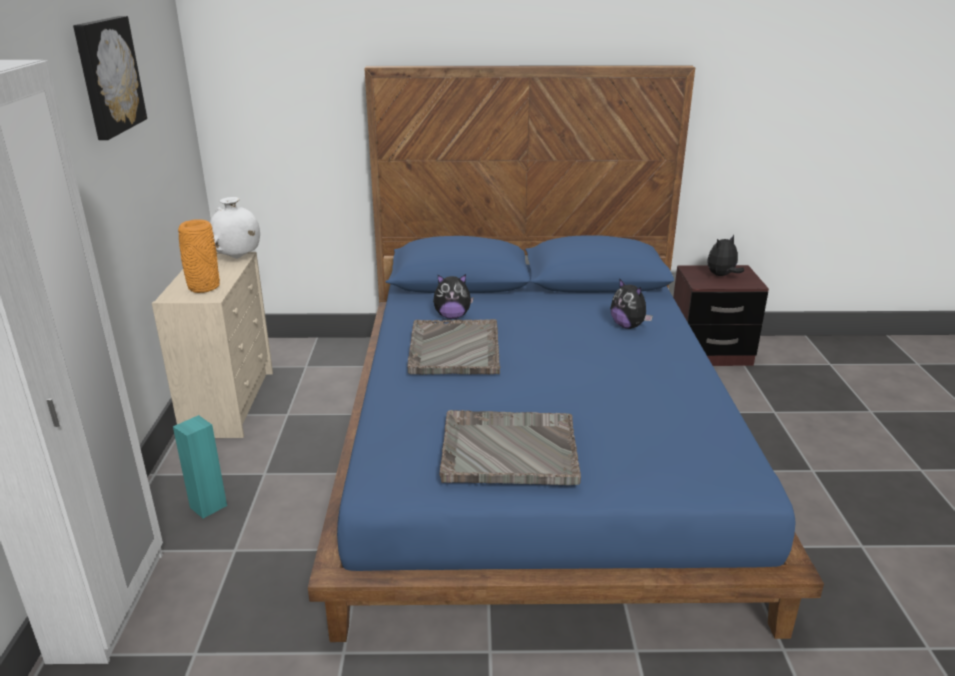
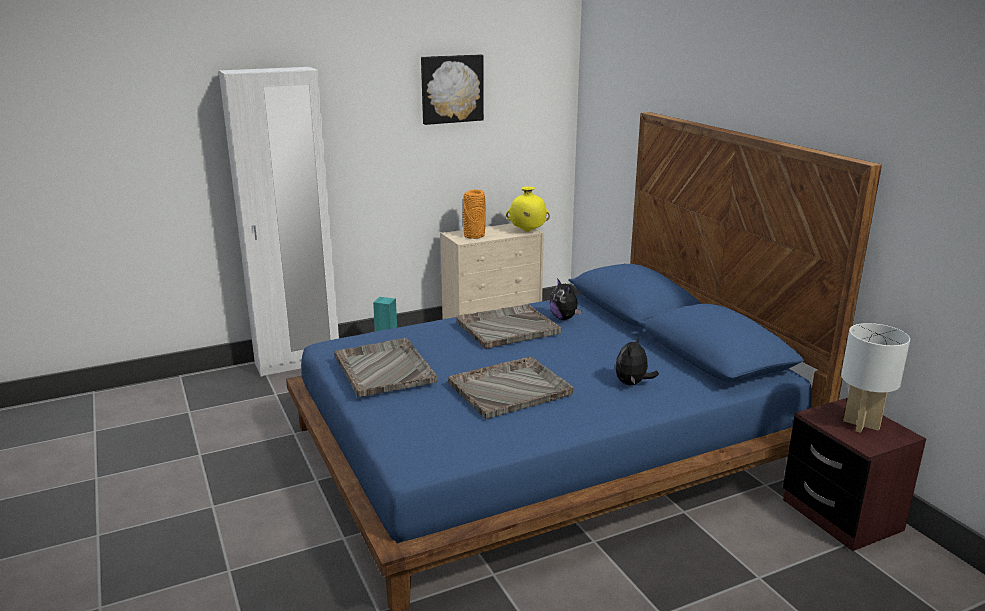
camera: 65 degrees right, 5 degrees down
white vase [210,197,260,259] -> yellow vase [506,187,550,232]
plush toy [707,235,744,276] -> white table lamp [841,323,910,433]
none -> grey tray [448,356,573,419]

